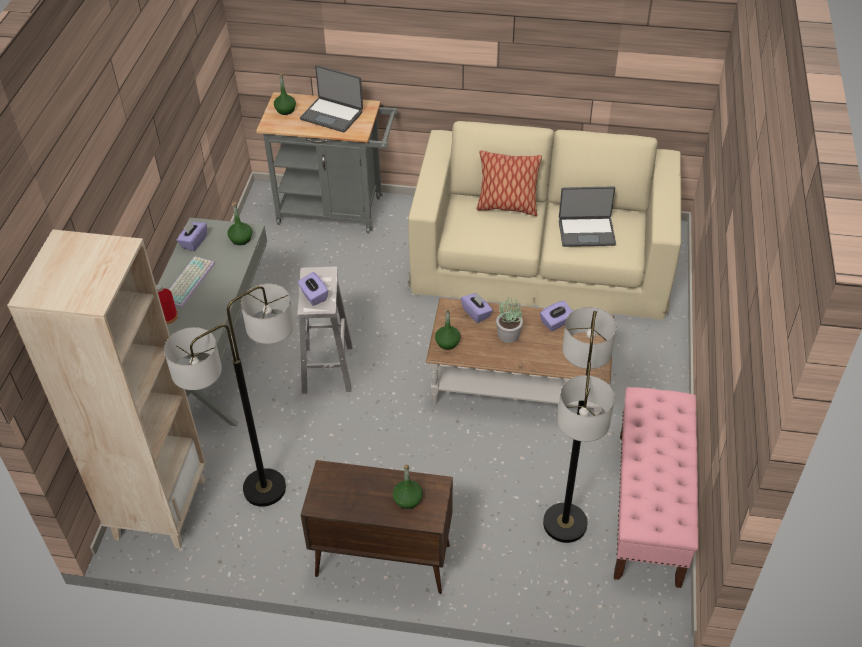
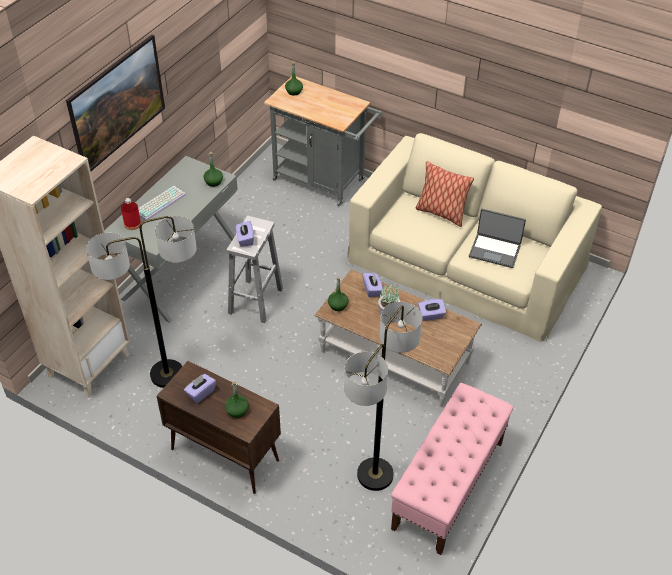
camera: 20 degrees right, 0 degrees up
purple tissue box [177,220,207,251] -> purple tissue box moved to [184,374,216,403]
laptop [300,65,363,133] -> none
none -> picture [66,35,165,171]

